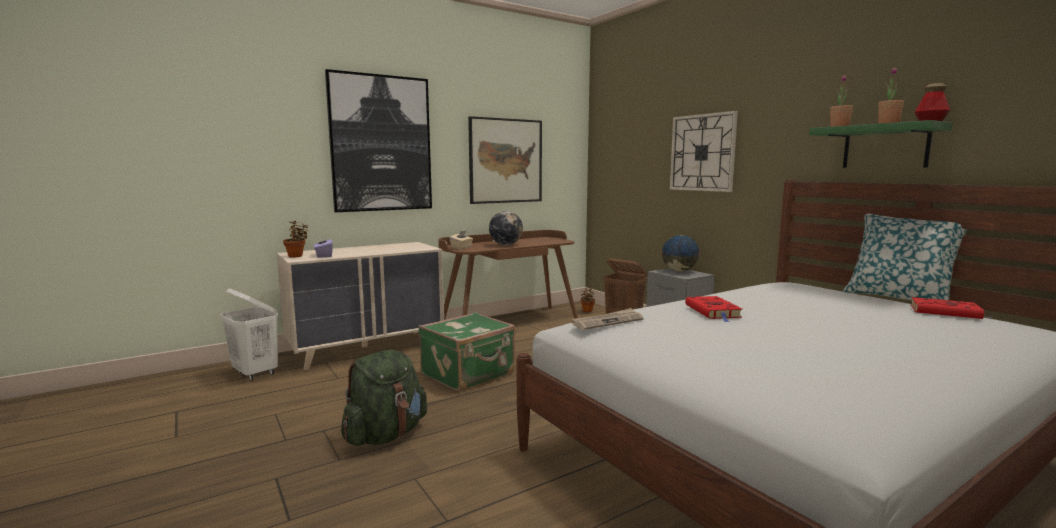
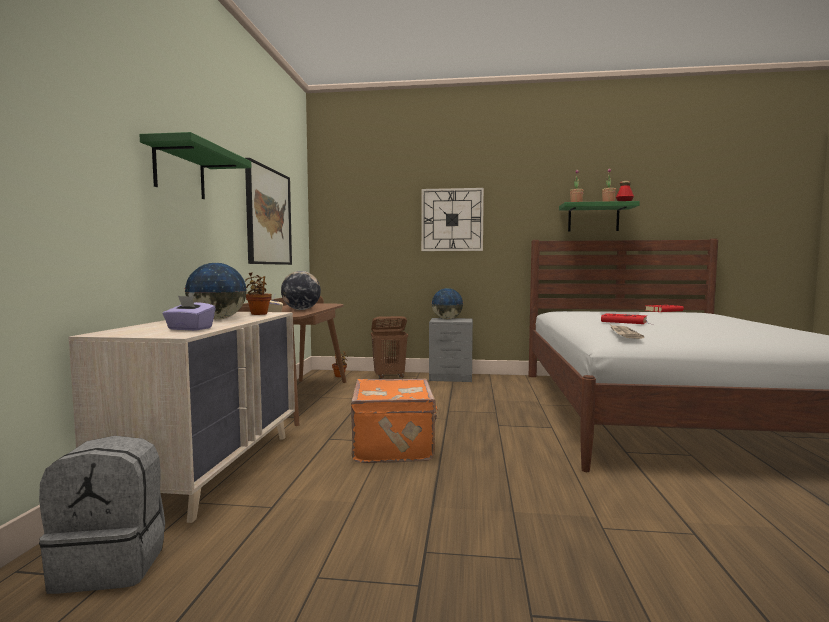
camera: 50 degrees left, 5 degrees down
white laundry basket [220,288,278,381] -> grey backpack [39,436,165,594]
potted plant [283,221,308,258] -> potted plant moved to [245,272,272,315]
picture [325,69,432,212] -> green shelf [139,132,251,199]
green backpack [341,350,427,446] -> none
green suitcase [418,312,515,391] -> orange suitcase [351,379,438,463]
pillow [843,214,967,301] -> none
none -> globe [184,263,247,319]

